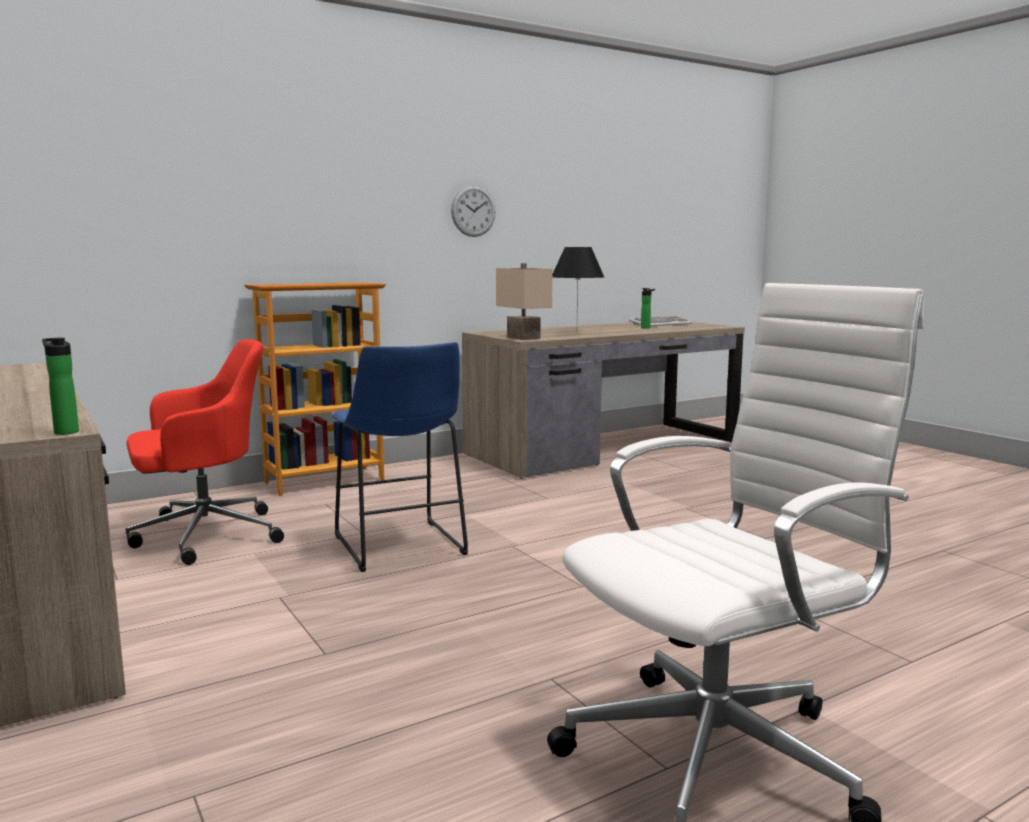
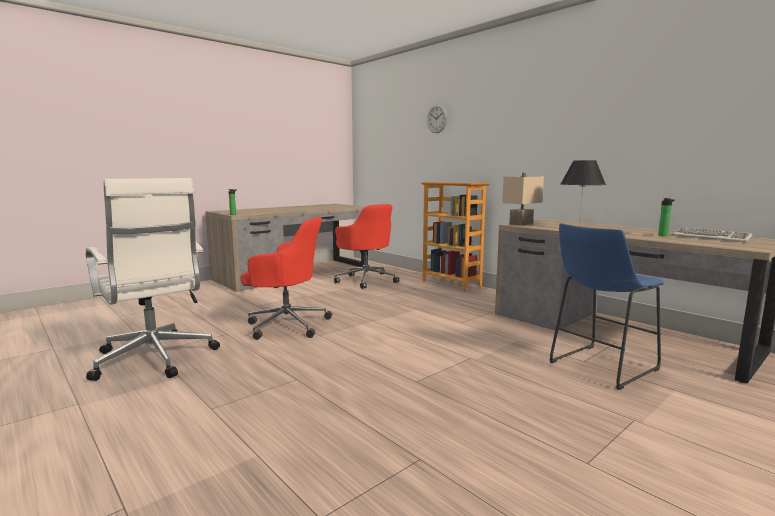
camera: 80 degrees right, 0 degrees up
blue stool [332,342,468,572] -> blue stool moved to [550,223,664,390]
wall clock [451,185,495,237] -> wall clock moved to [427,105,448,133]
none -> red office chair [240,216,332,340]

